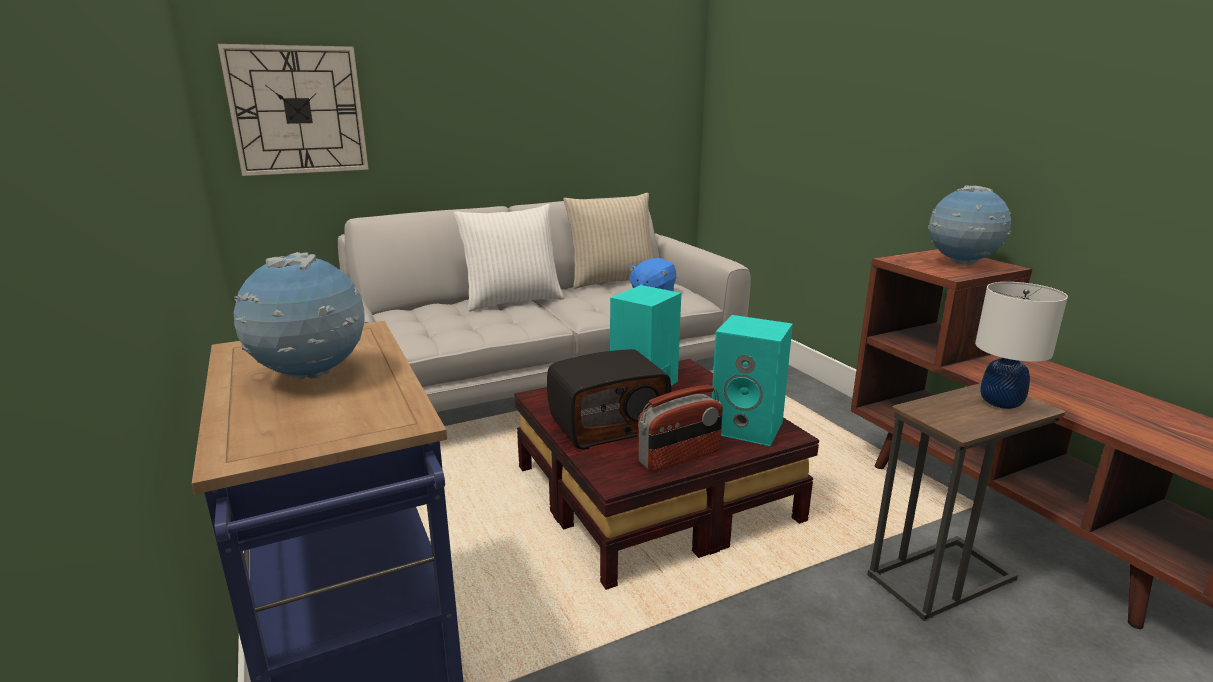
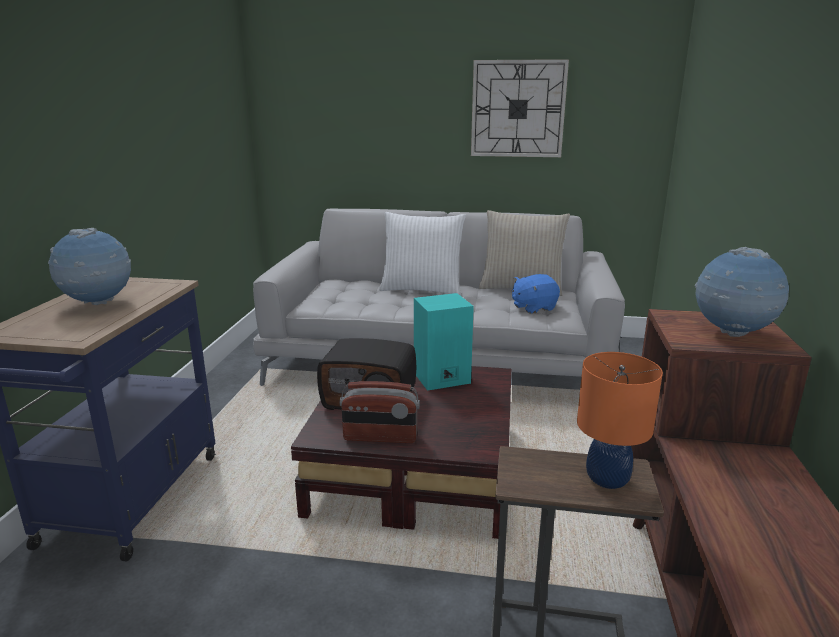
camera: 35 degrees right, 0 degrees up
wall clock [218,44,369,176] -> wall clock moved to [471,59,569,157]
turquoise speaker [712,315,793,446] -> none
white table lamp [975,282,1068,409] -> orange table lamp [577,352,663,489]

